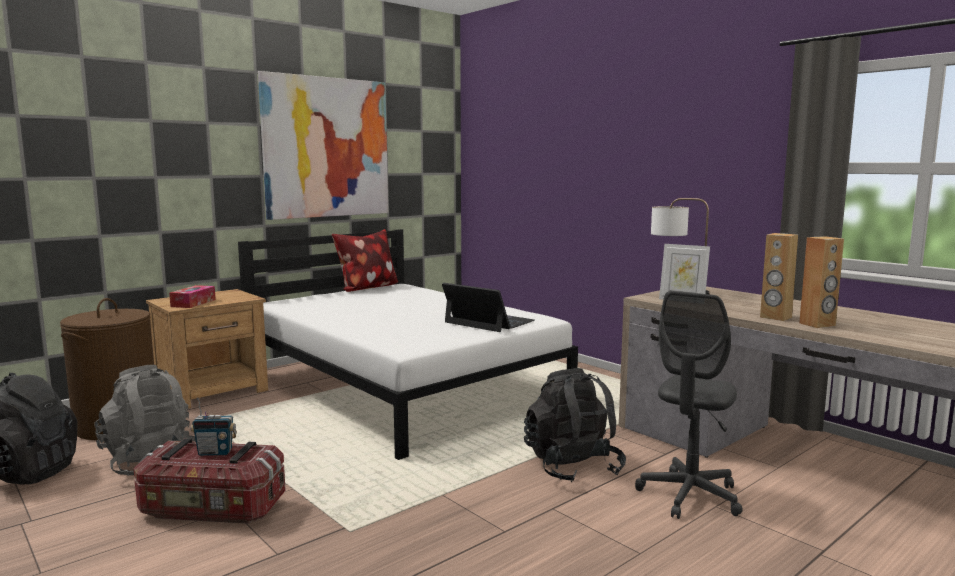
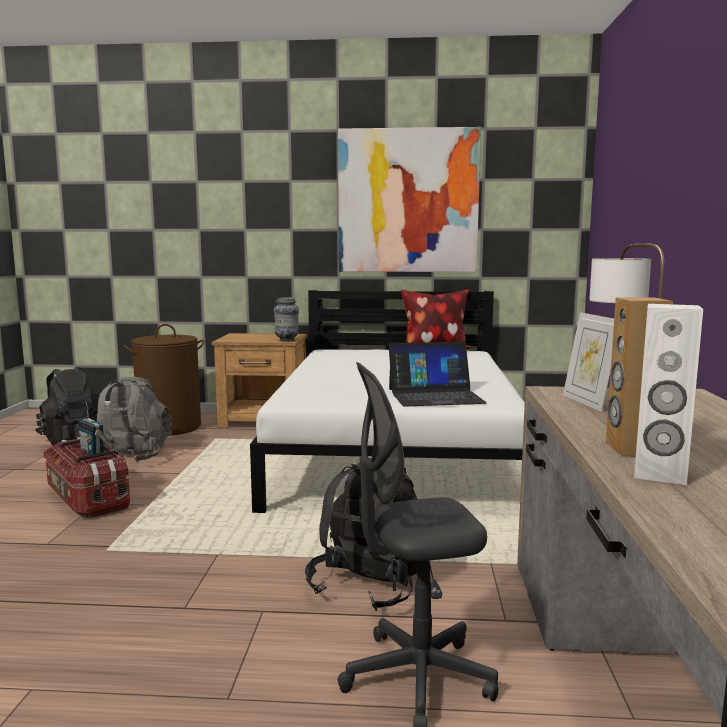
camera: 45 degrees right, 0 degrees up
tissue box [169,285,216,308] -> none
laptop [442,283,535,332] -> laptop turned 90 degrees clockwise [389,342,487,407]
brown speaker [799,236,844,328] -> white speaker [634,304,703,485]
none -> vase [274,297,299,342]

